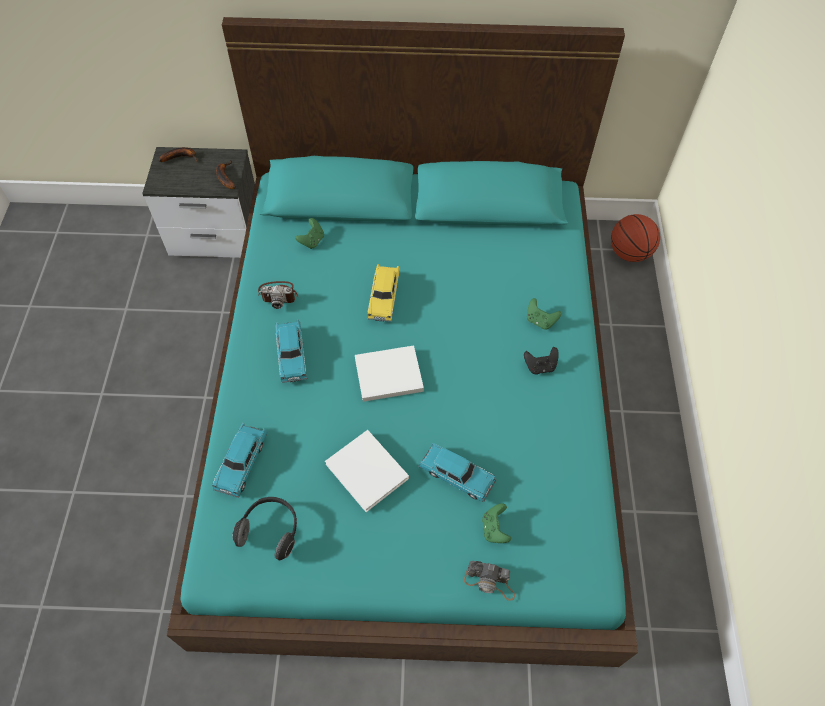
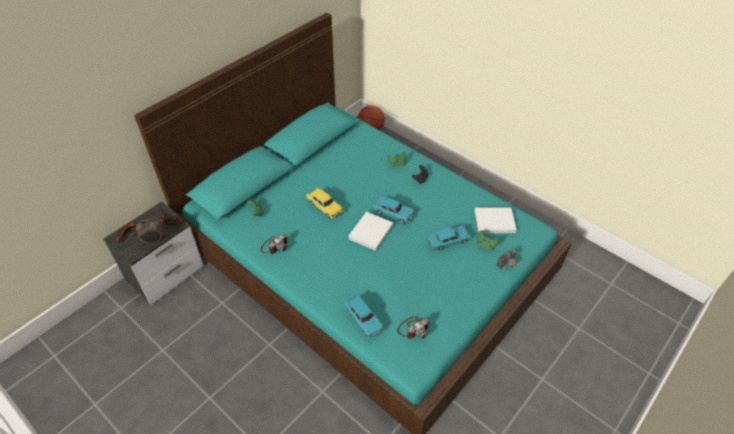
camera: 50 degrees left, 10 degrees down
headphones [232,497,297,561] -> camera [397,317,430,339]
turquoise toy car [275,319,307,383] -> turquoise toy car moved to [372,197,415,224]
white book [325,430,409,512] -> white book moved to [474,207,517,233]
none -> alarm clock [136,219,163,245]

